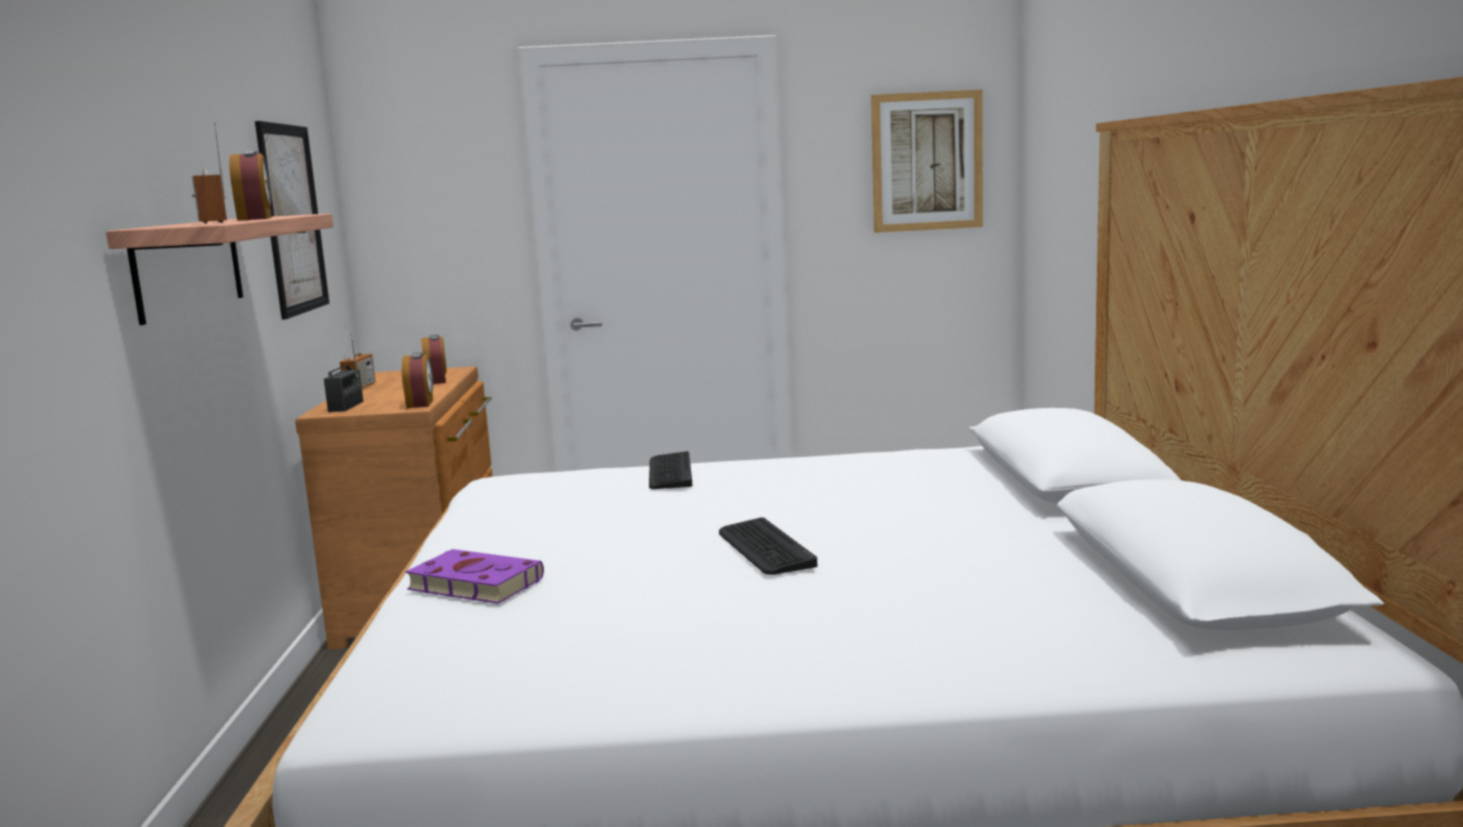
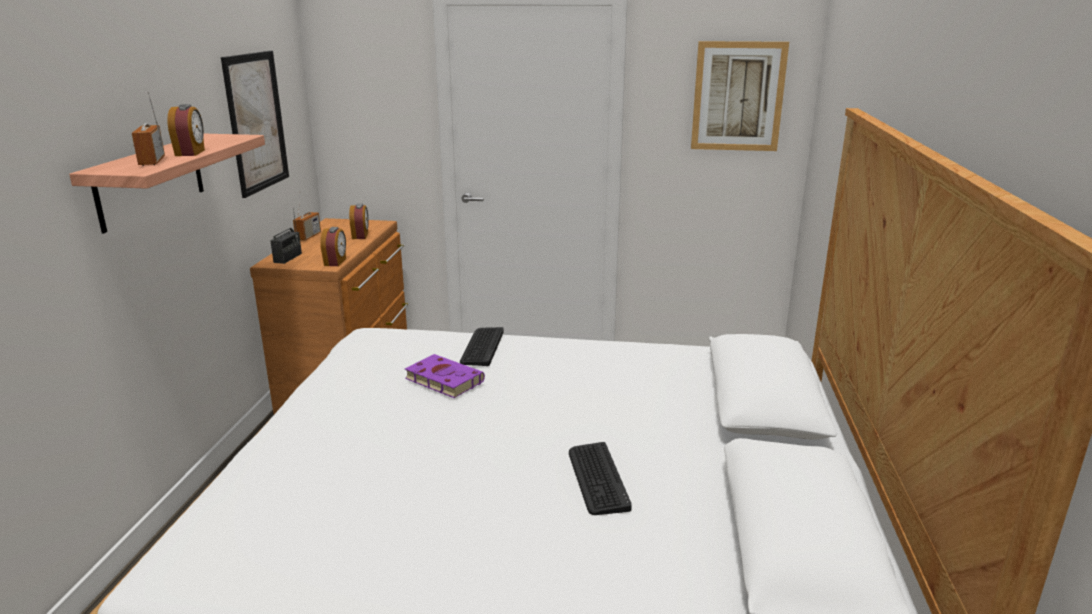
camera: 10 degrees right, 10 degrees up
purple book [405,549,544,604] -> purple book moved to [405,354,485,398]
keyboard [719,517,817,575] -> keyboard moved to [569,442,632,515]

